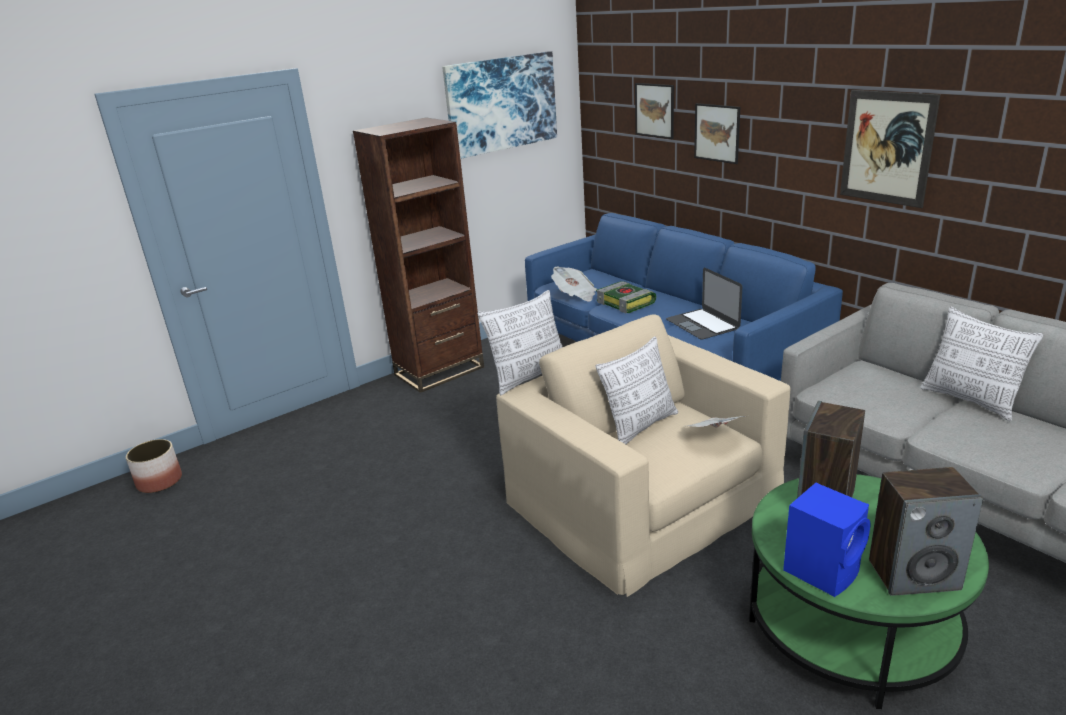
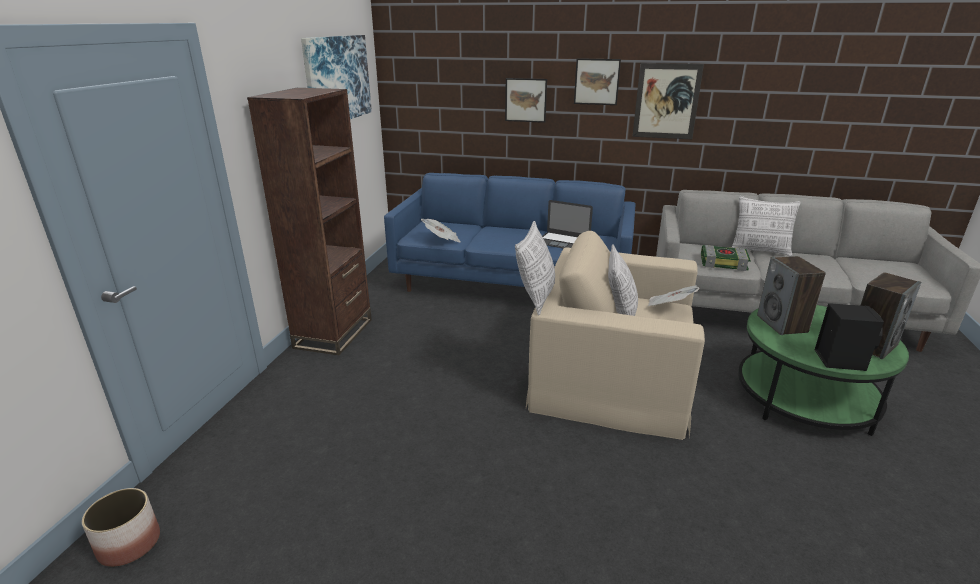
camera: 40 degrees left, 0 degrees up
book [596,281,656,314] -> book moved to [701,245,751,271]
picture [635,83,674,139] -> picture moved to [574,58,621,105]
blue speaker [783,483,871,597] -> black speaker [815,303,884,371]

